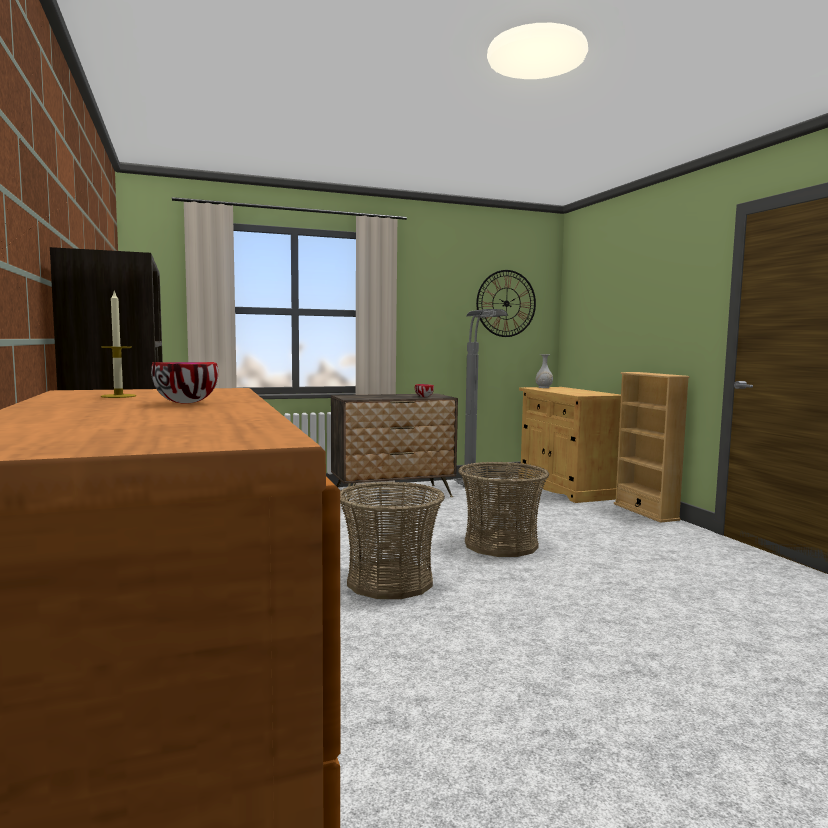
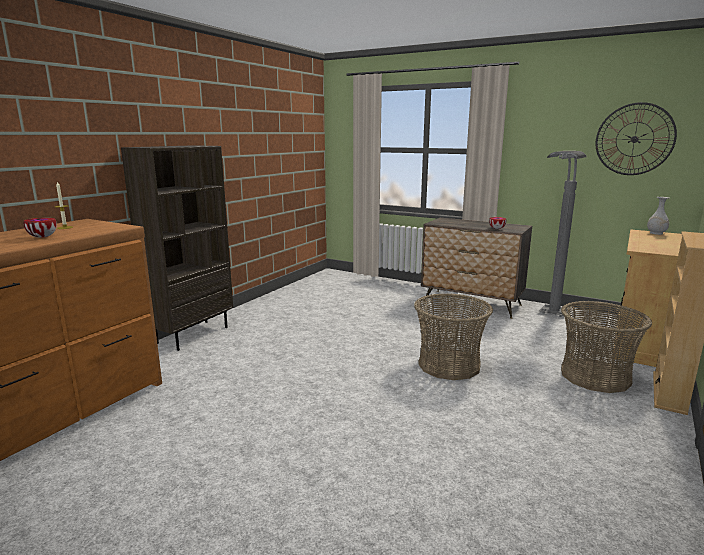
camera: 50 degrees right, 10 degrees up
basket [340,482,445,599] -> basket moved to [561,301,652,393]

